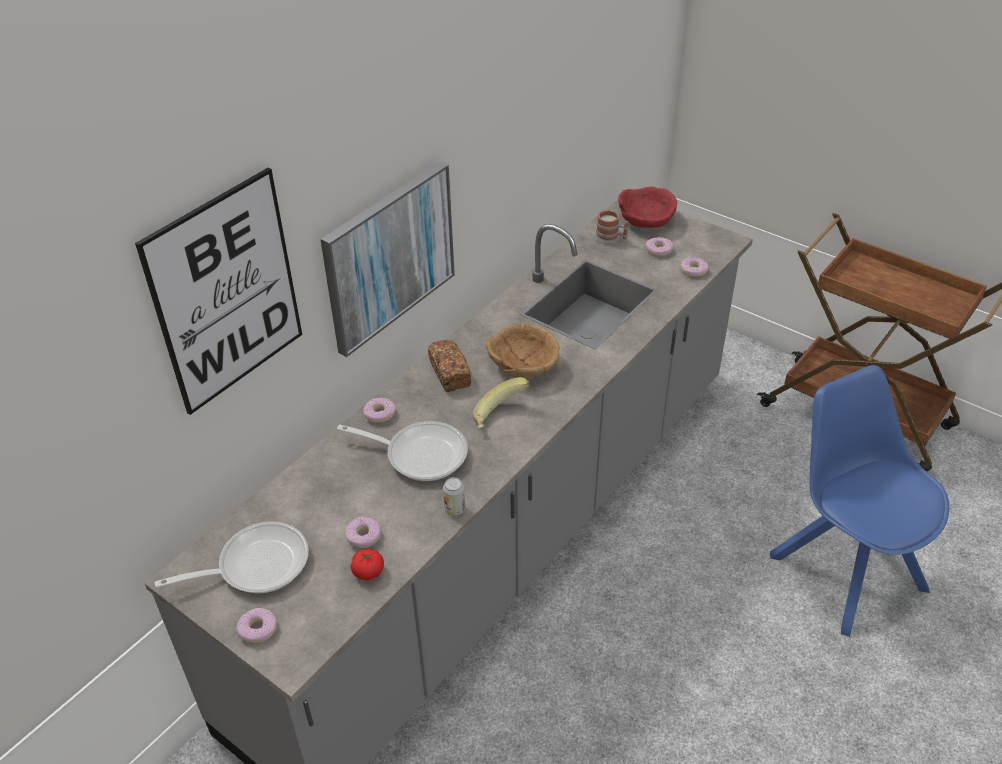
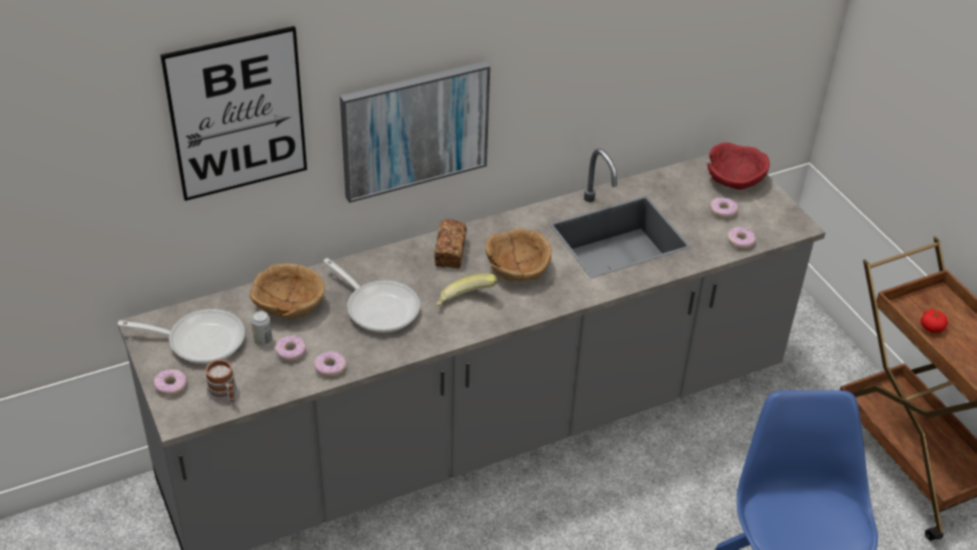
camera: 25 degrees right, 0 degrees up
tomato [351,549,384,580] -> tomato moved to [921,309,948,333]
donut [363,398,396,423] -> donut moved to [314,351,346,377]
can [443,477,465,516] -> can moved to [251,311,272,345]
mug [595,210,629,244] -> mug moved to [205,359,237,402]
none -> brown bowl [250,263,325,318]

